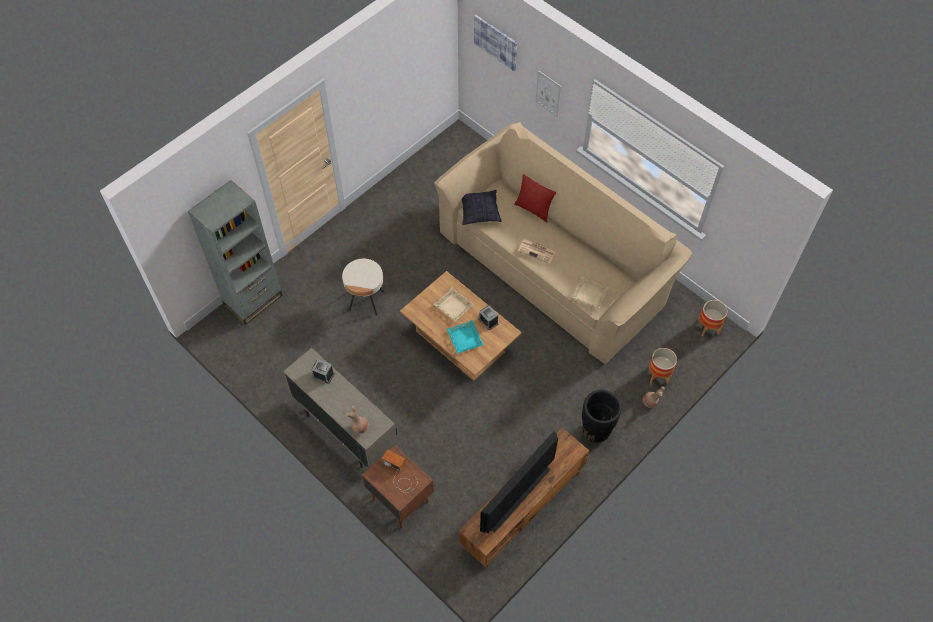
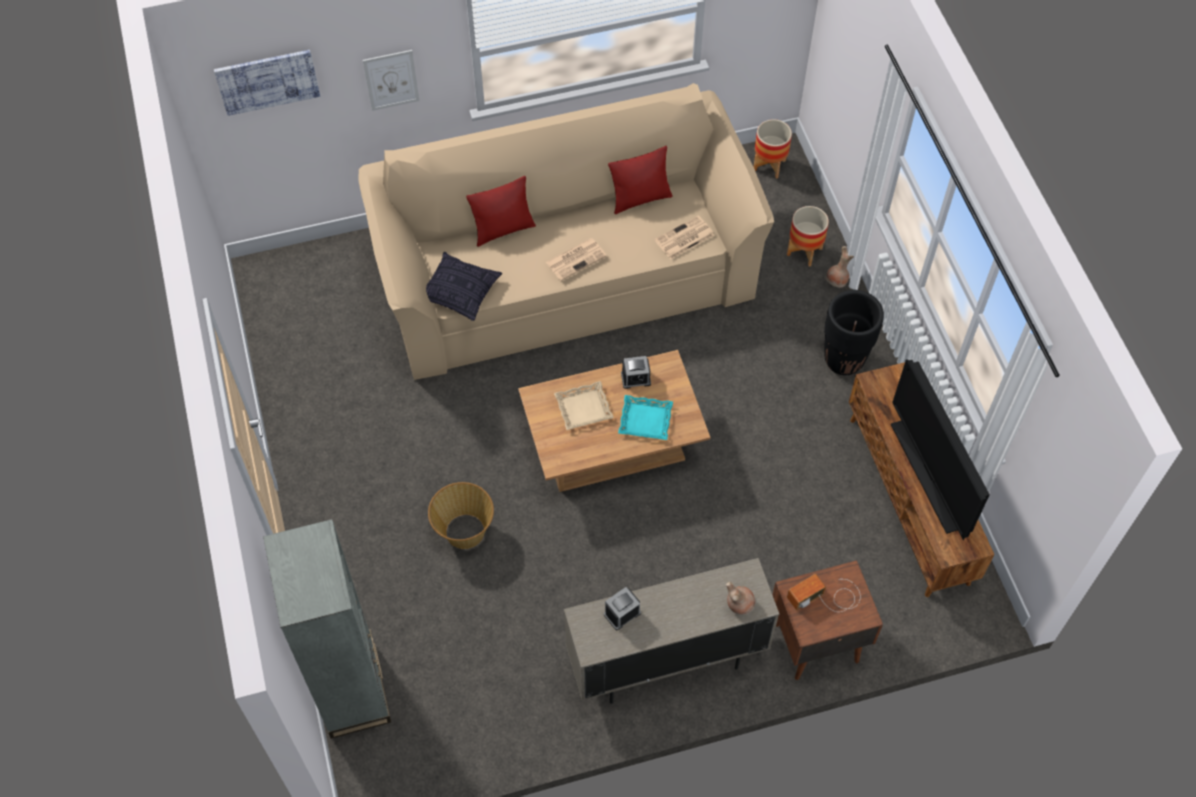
camera: 60 degrees left, 0 degrees up
beige side table [342,259,384,315] -> basket [428,482,494,549]
beige tray [571,277,610,309] -> newspaper [654,215,714,259]
none -> red pillow [608,146,673,214]

